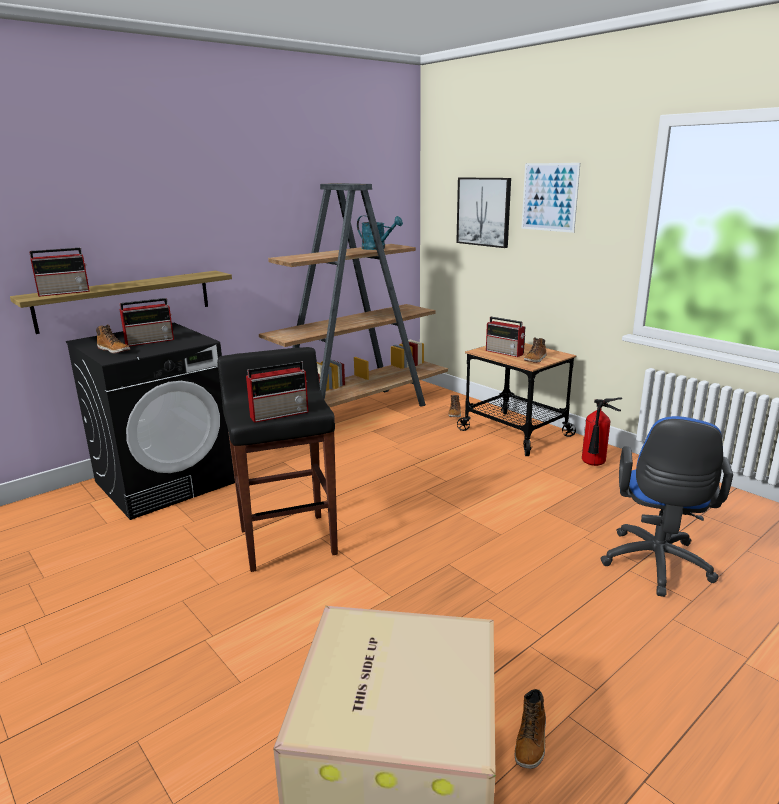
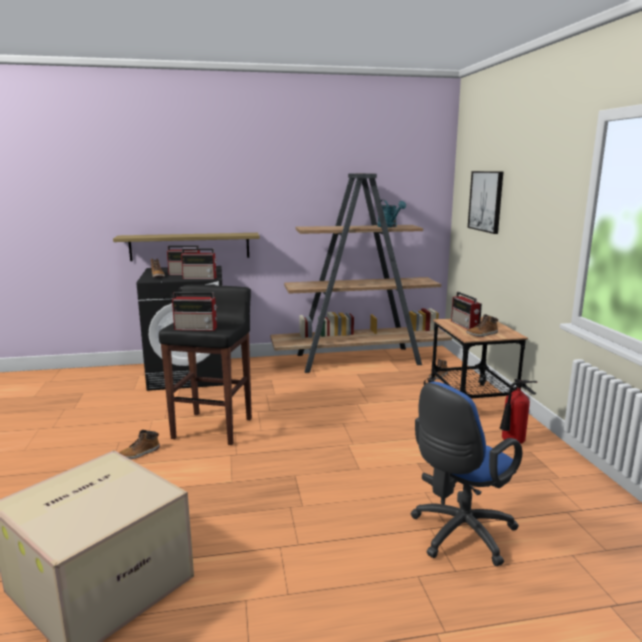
camera: 30 degrees right, 5 degrees down
radio [29,248,90,297] -> radio moved to [181,249,217,279]
boot [515,689,546,769] -> boot moved to [119,430,160,459]
picture [521,163,580,233] -> none

